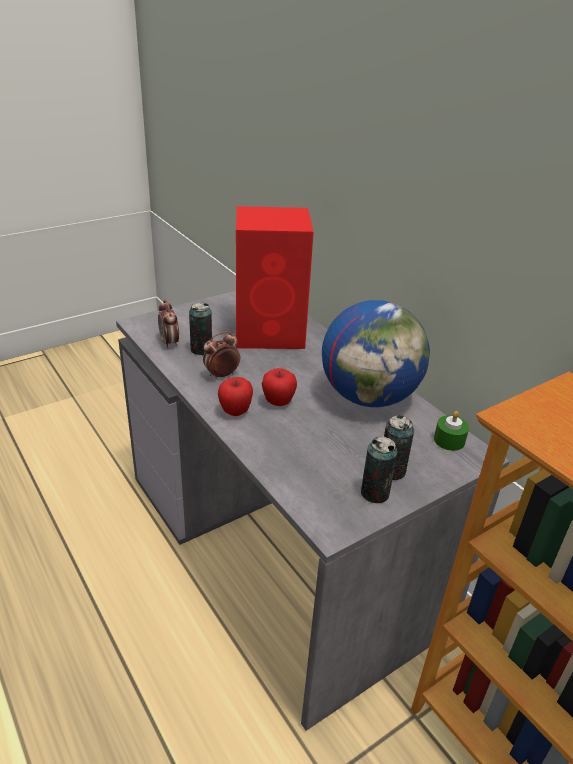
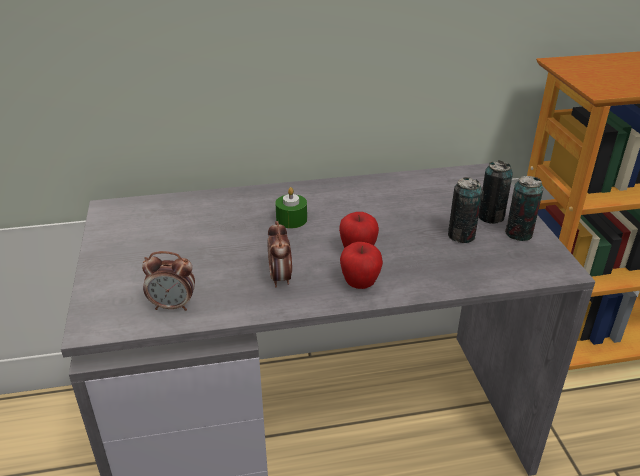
camera: 65 degrees left, 0 degrees up
can [189,302,212,355] -> can moved to [448,177,483,243]
red speaker [236,206,314,349] -> none
globe [322,300,430,407] -> none
green candle [434,411,469,451] -> green candle moved to [275,187,307,229]

